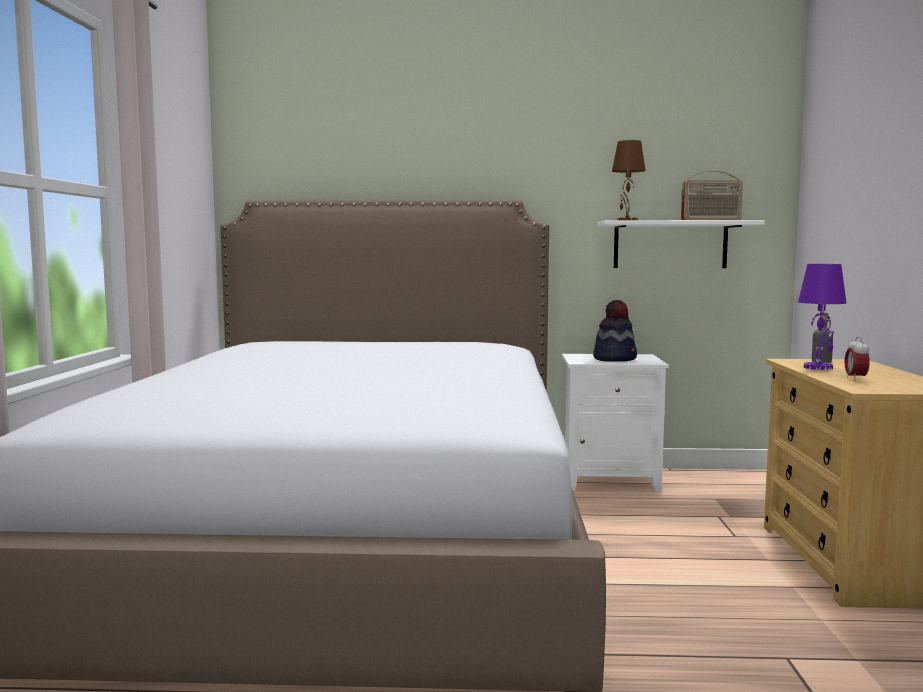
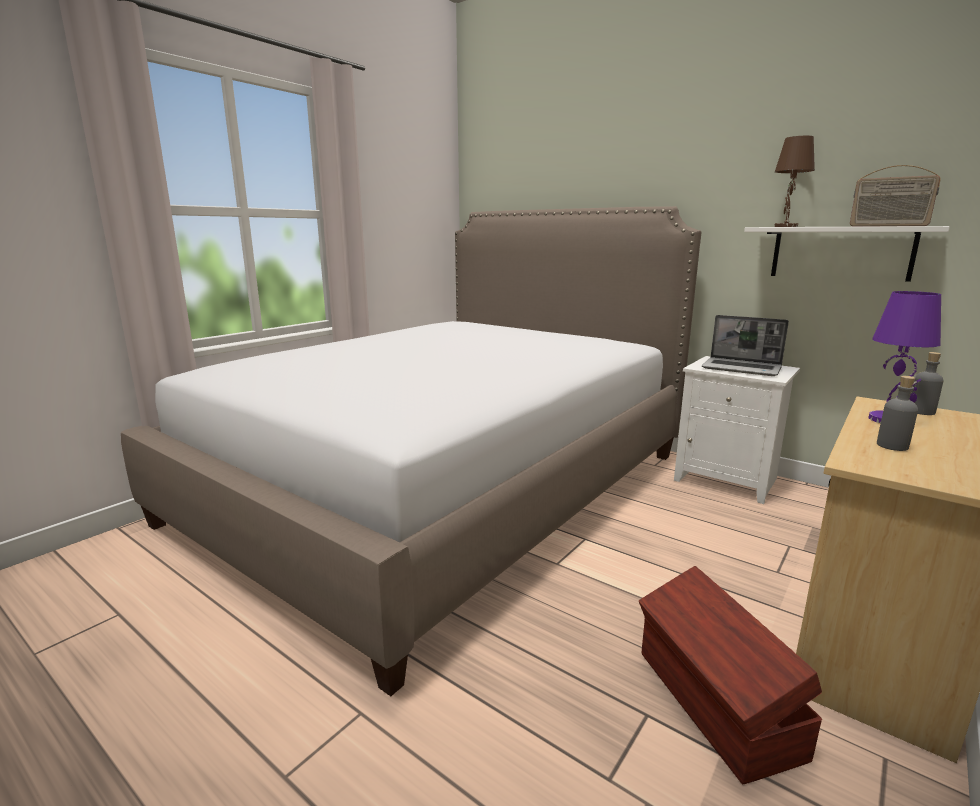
camera: 35 degrees right, 10 degrees up
hat [593,300,637,362] -> laptop [702,315,789,376]
alarm clock [845,337,869,381] -> grey bottle [877,376,918,451]
none -> brown storage box [639,566,822,784]

